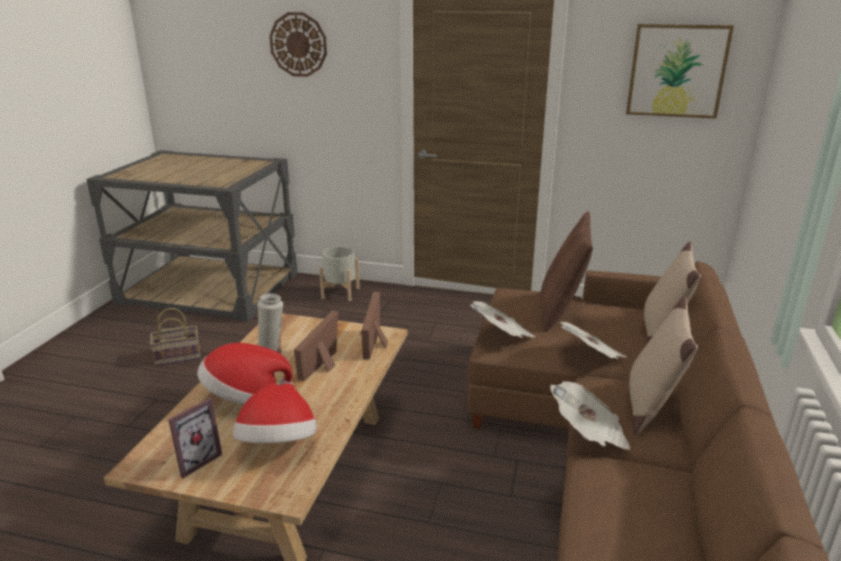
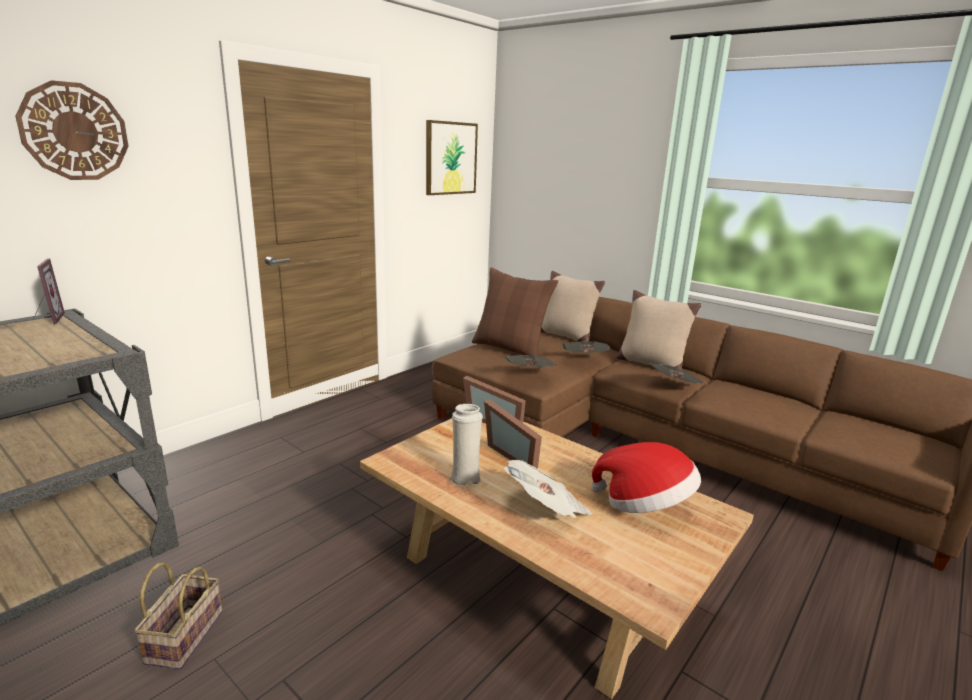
camera: 65 degrees left, 5 degrees down
picture frame [168,398,222,478] -> picture frame moved to [34,258,65,324]
hat [197,343,293,405] -> newspaper [503,460,593,518]
grey planter [319,246,360,301] -> none

